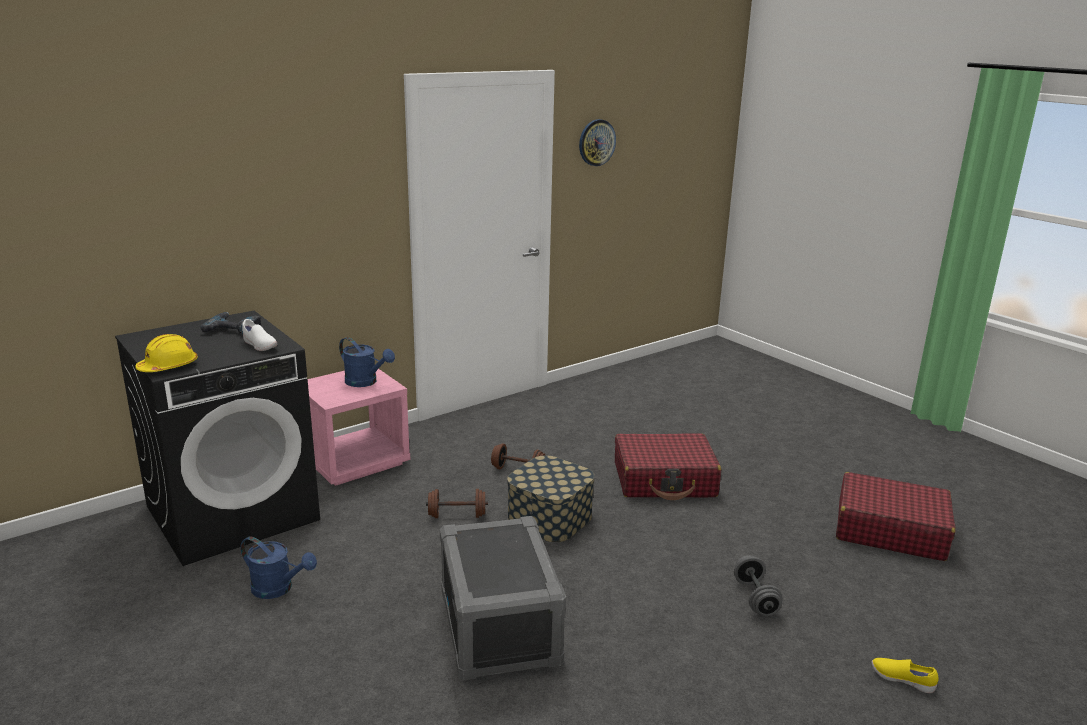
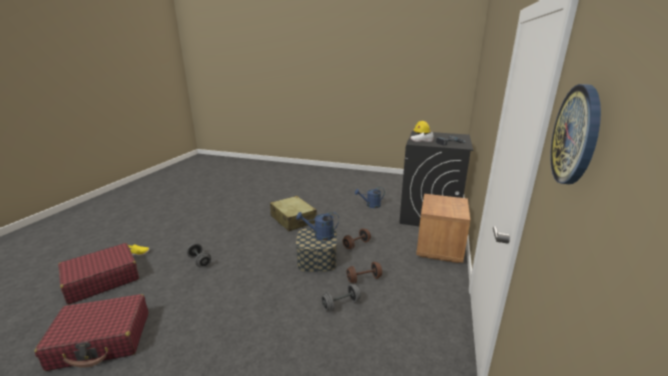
camera: 145 degrees right, 0 degrees up
pink nightstand [308,369,410,486] -> brown nightstand [416,194,470,263]
blue watering can [339,337,395,387] -> blue watering can moved to [296,212,339,241]
grey storage box [440,516,566,681] -> beige suitcase [270,196,317,231]
red suitcase [615,433,721,500] -> red suitcase moved to [58,243,139,304]
none -> grey dumbbell [321,284,361,311]

